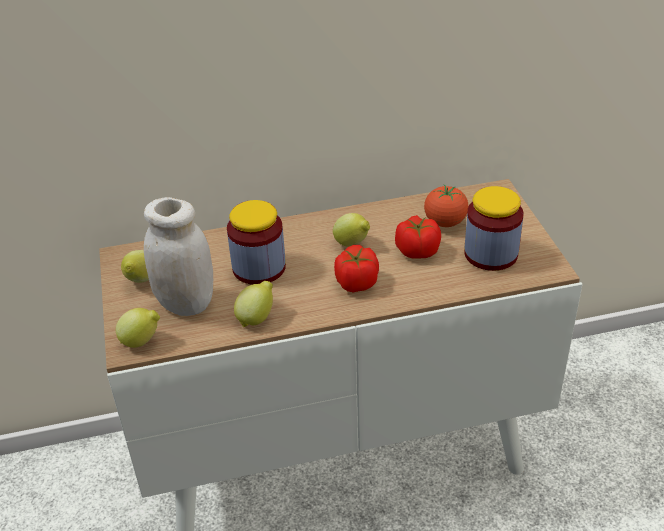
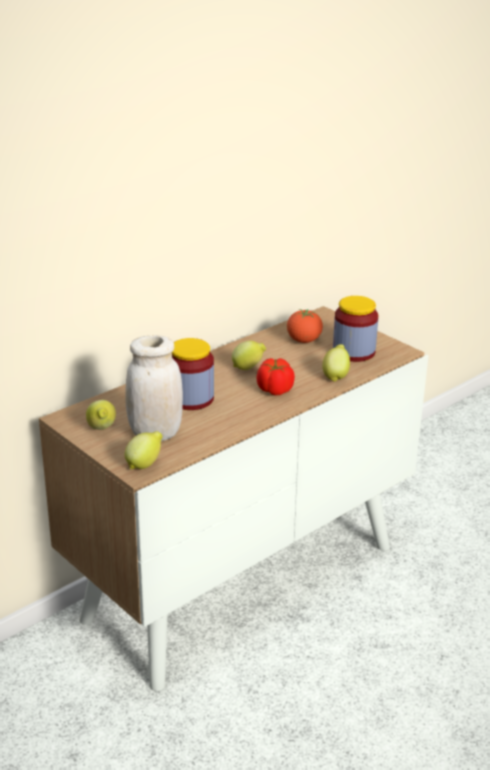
camera: 30 degrees left, 10 degrees down
lemon [234,281,273,327] -> lemon moved to [322,344,350,382]
tomato [395,215,441,259] -> none

